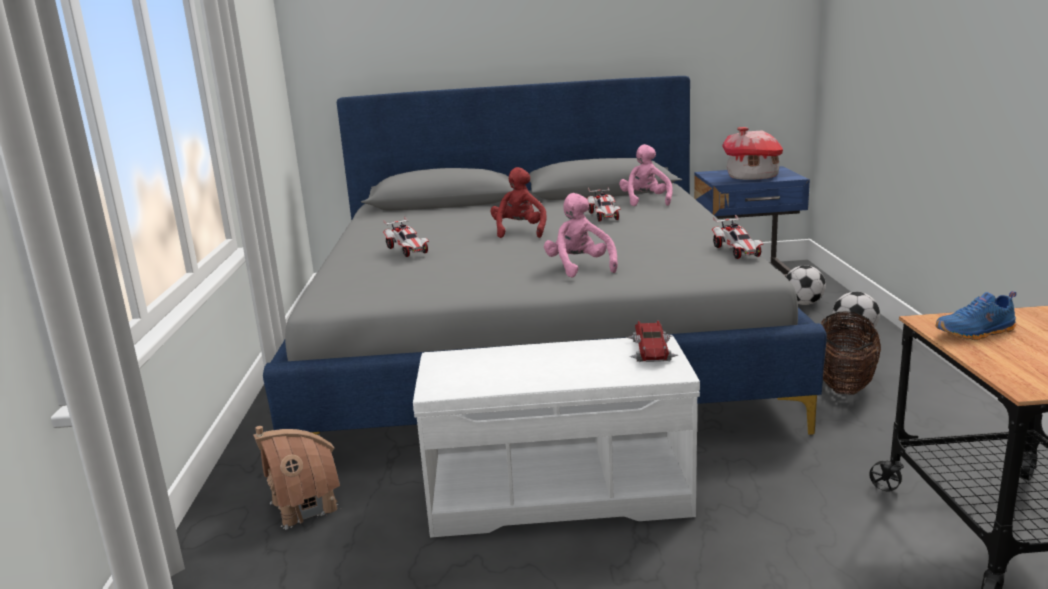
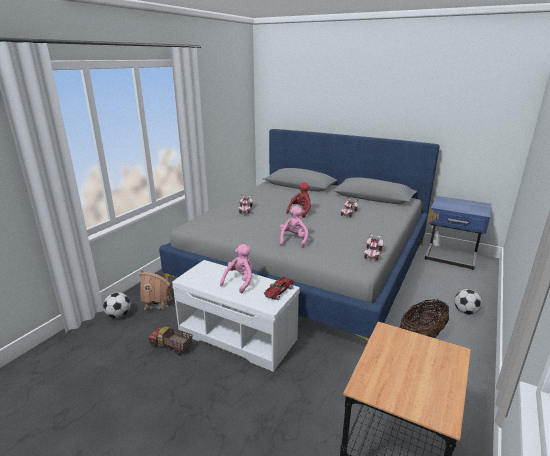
camera: 30 degrees right, 5 degrees up
pink plush toy [619,144,673,206] -> pink plush toy moved to [220,244,252,294]
toy house [722,127,783,180] -> none
football [786,265,826,305] -> football moved to [103,292,130,318]
blue shoe [936,291,1016,340] -> none
none -> toy truck [148,326,193,355]

